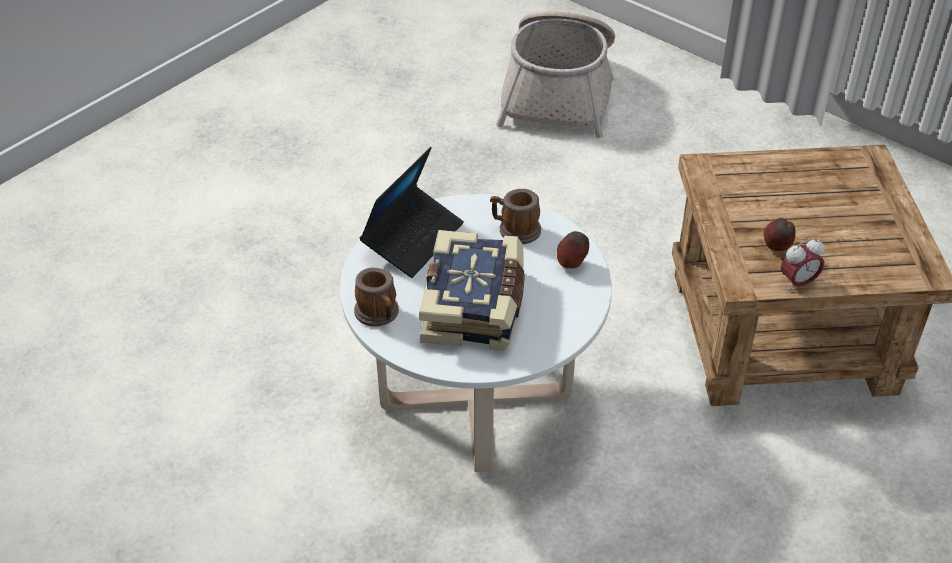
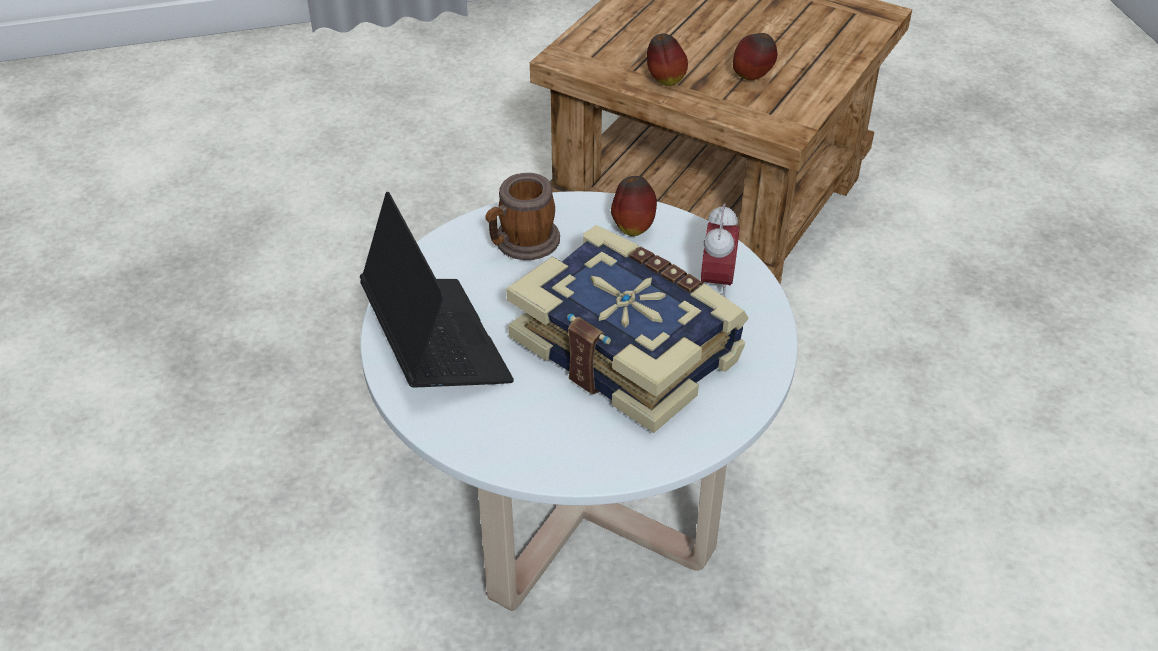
camera: 55 degrees left, 0 degrees up
mug [354,268,399,327] -> none
basket [496,12,615,138] -> none
alarm clock [781,238,825,292] -> alarm clock moved to [701,203,740,298]
none -> apple [647,33,688,86]

